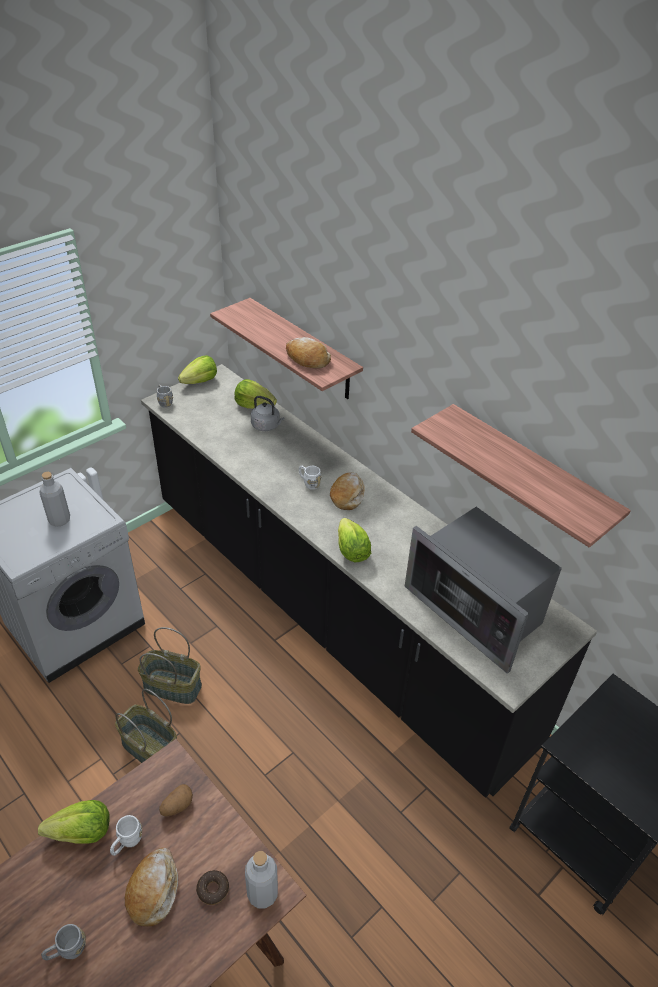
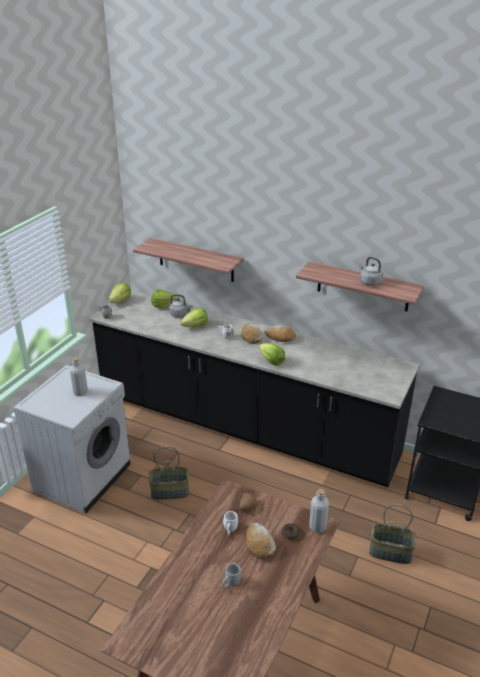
camera: 20 degrees left, 10 degrees down
lettuce [38,800,110,844] -> lettuce moved to [180,308,208,327]
basket [115,689,177,763] -> basket moved to [369,504,417,564]
bread [286,337,331,368] -> bread moved to [265,325,296,342]
microwave [404,507,562,674] -> none
none -> grey kettle [359,257,383,286]

